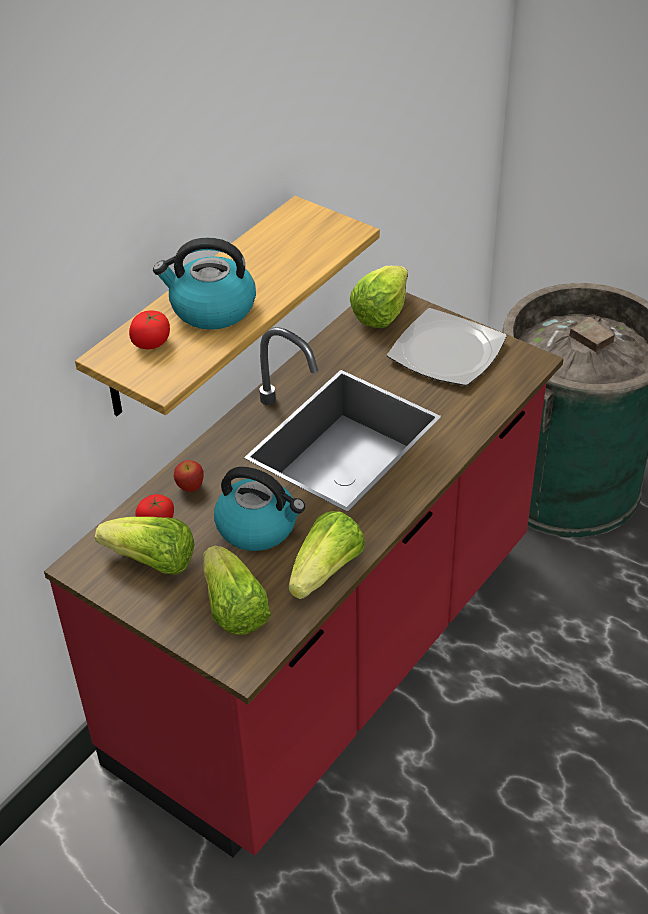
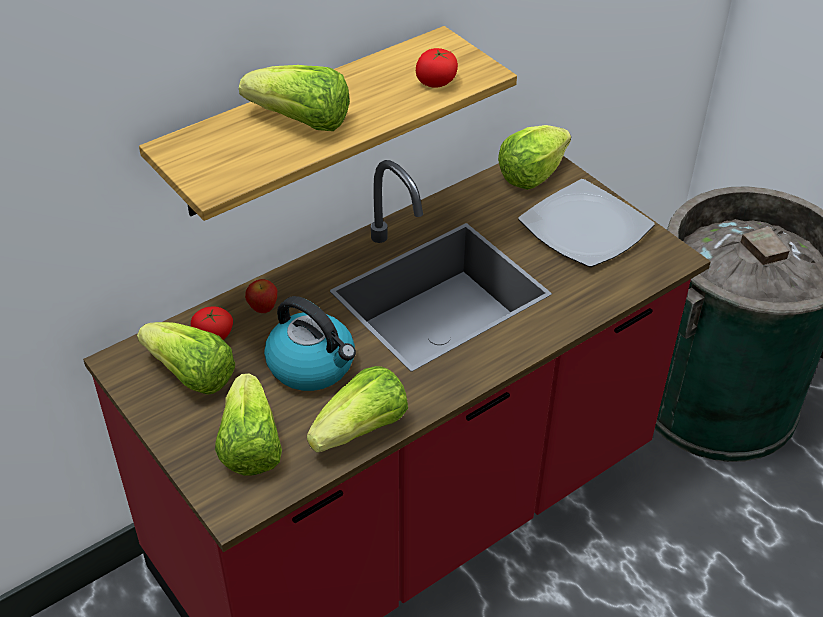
camera: 15 degrees right, 0 degrees up
tomato [129,310,170,349] -> tomato moved to [416,48,458,88]
kettle [153,238,256,330] -> lettuce [239,65,350,131]

